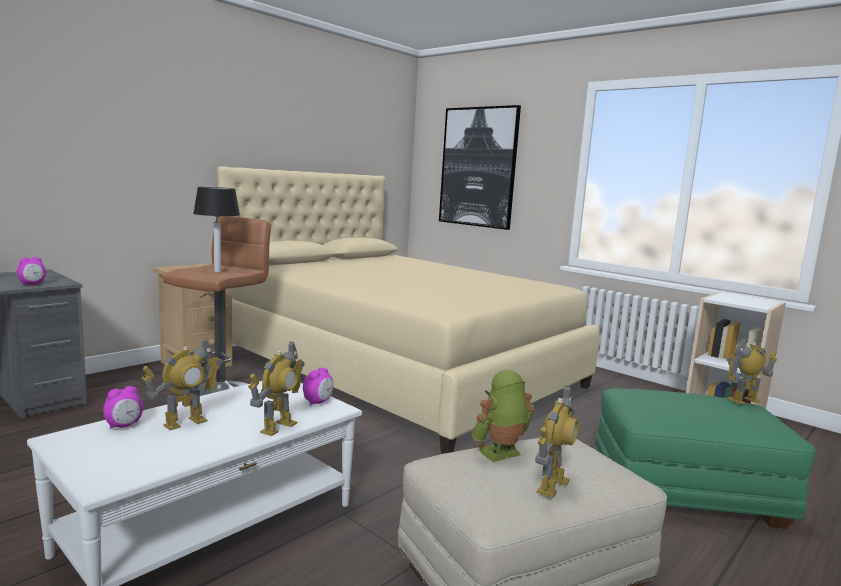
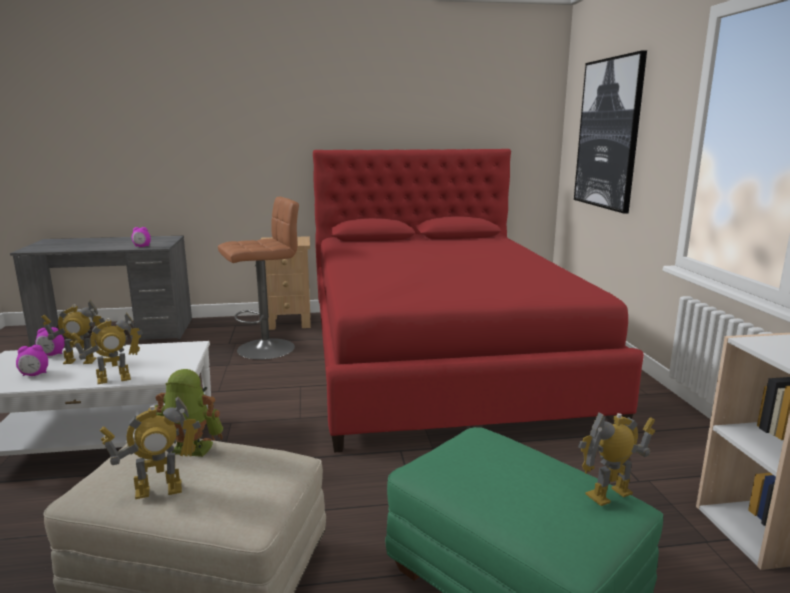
camera: 40 degrees right, 5 degrees up
table lamp [193,187,240,272] -> none
beige bed [217,166,600,454] -> red bed [313,149,644,453]
alarm clock [303,368,333,405] -> alarm clock moved to [16,345,48,376]
toy robot [726,339,777,404] -> toy robot turned 45 degrees counterclockwise [578,412,655,506]

